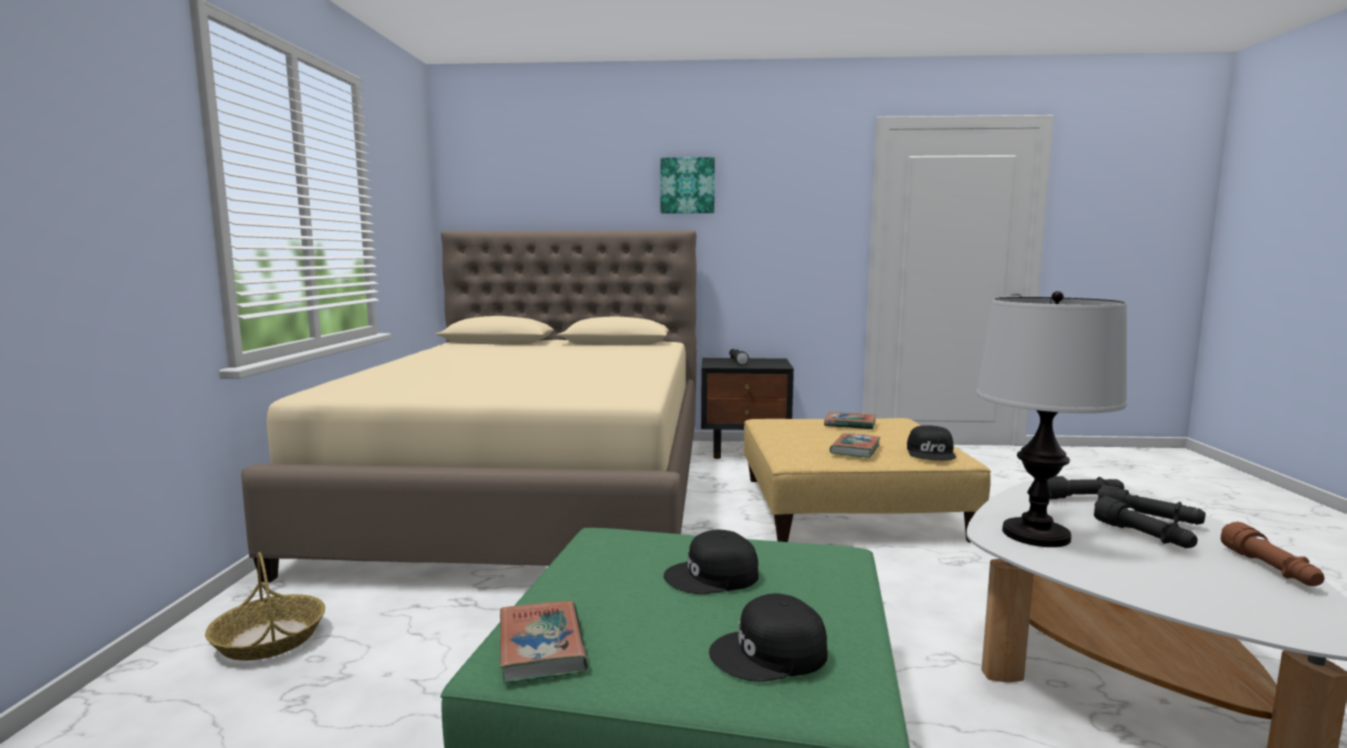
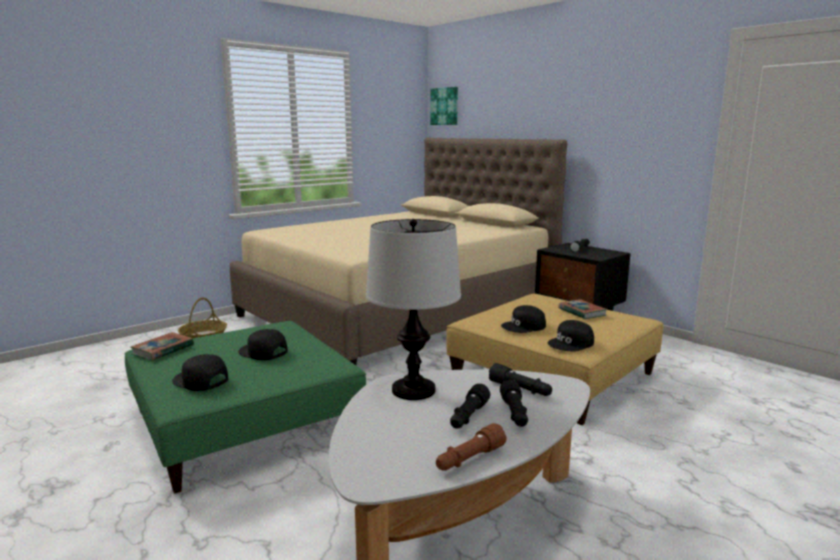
camera: 45 degrees right, 5 degrees up
picture [660,157,715,213] -> picture moved to [430,87,458,125]
book [830,433,881,458] -> black cap [501,305,546,333]

